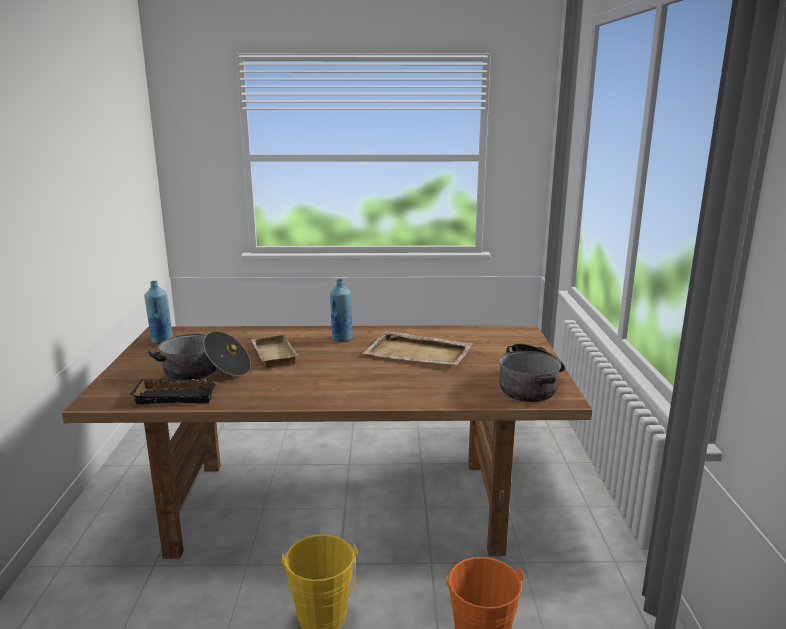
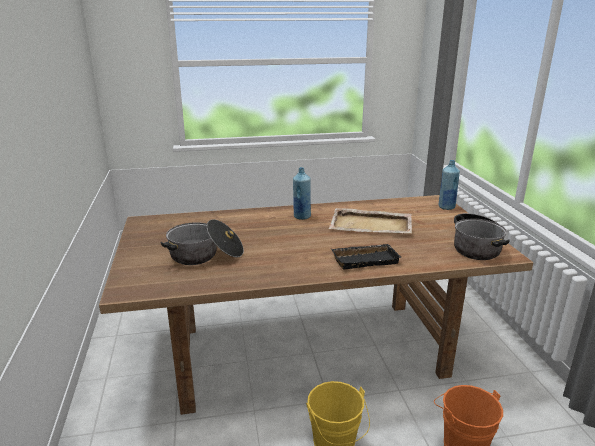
camera: 10 degrees left, 5 degrees up
black tray [129,379,218,404] -> black tray moved to [331,244,401,269]
blue bottle [144,281,173,344] -> blue bottle moved to [439,160,460,210]
beige tray [251,334,298,368] -> none

